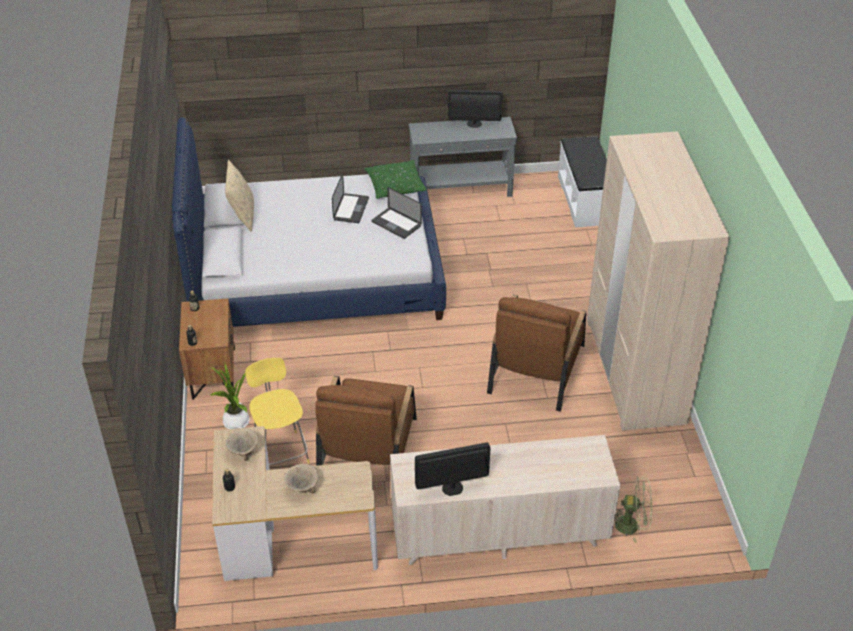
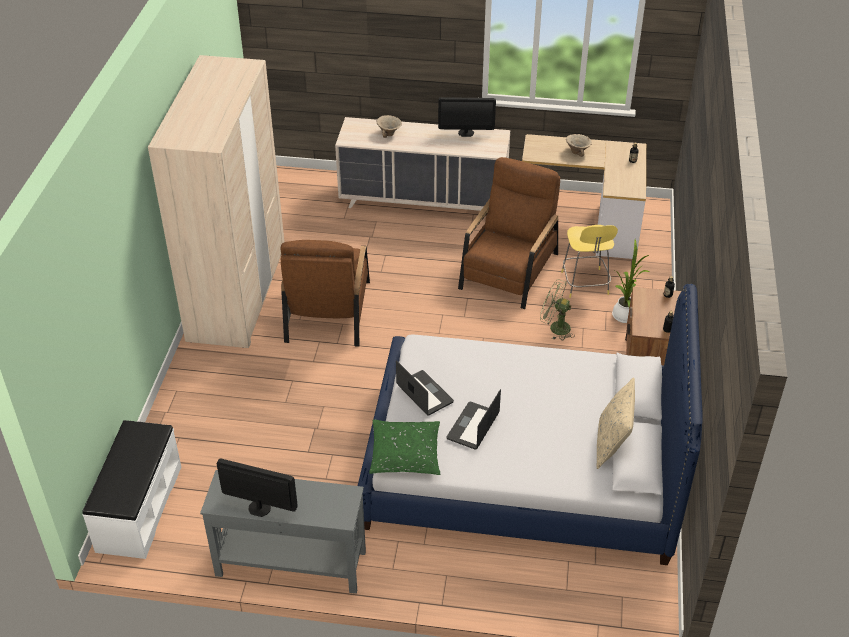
camera: 165 degrees left, 0 degrees up
beige bowl [226,429,258,461] -> beige bowl moved to [377,115,402,138]
brown armchair [487,295,586,412] -> brown armchair turned 150 degrees clockwise [280,240,370,347]
green fan [614,477,652,543] -> green fan moved to [540,279,575,341]

